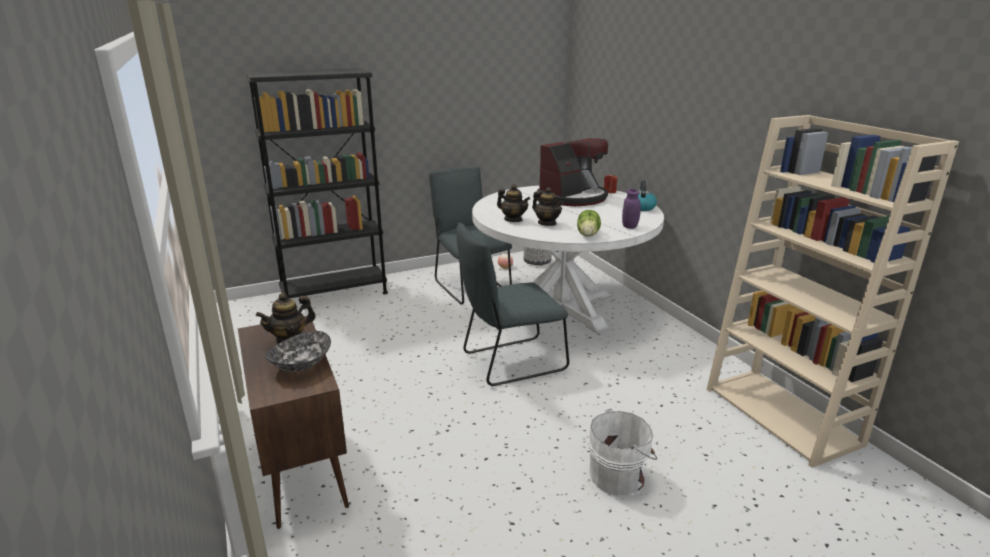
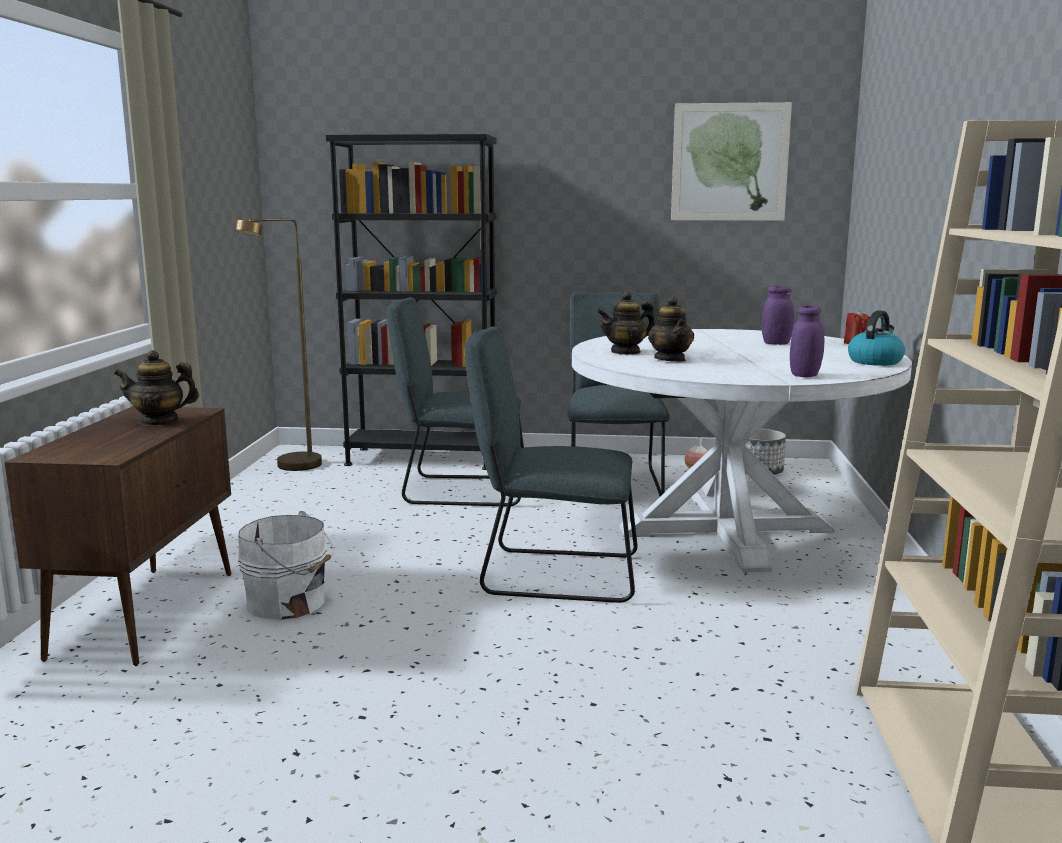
camera: 30 degrees right, 10 degrees down
bowl [265,331,331,372] -> none
teapot [497,184,530,222] -> teapot turned 90 degrees clockwise [597,292,655,355]
coffee machine [537,138,608,206] -> purple jar [762,286,794,345]
lettuce [577,210,601,237] -> none
white bucket [588,409,657,495] -> white bucket moved to [238,511,335,619]
none -> brown floor lamp [235,218,322,471]
none -> grey chair [387,297,524,506]
none -> picture [671,102,792,221]

